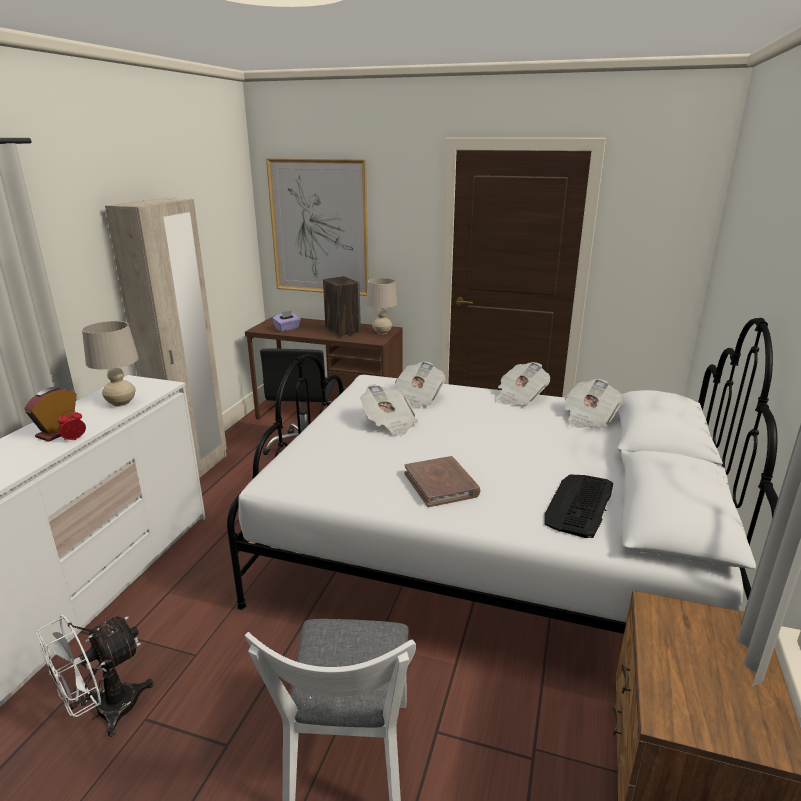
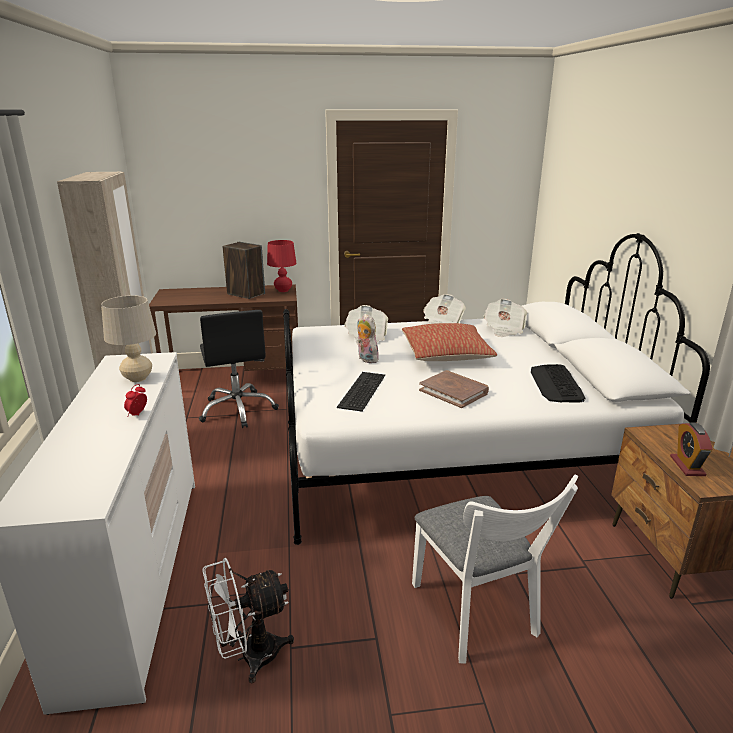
camera: 25 degrees left, 0 degrees up
alarm clock [24,387,76,442] -> alarm clock moved to [670,422,712,476]
white fan [36,615,153,737] -> white fan turned 45 degrees clockwise [202,558,294,683]
picture [266,158,369,296] -> none
purple tissue box [272,311,301,332] -> none
newspaper [360,384,418,436] -> plush toy [357,314,379,363]
beige table lamp [366,278,398,334] -> red table lamp [267,240,296,292]
none -> keyboard [337,372,385,412]
none -> pillow [402,323,497,361]

